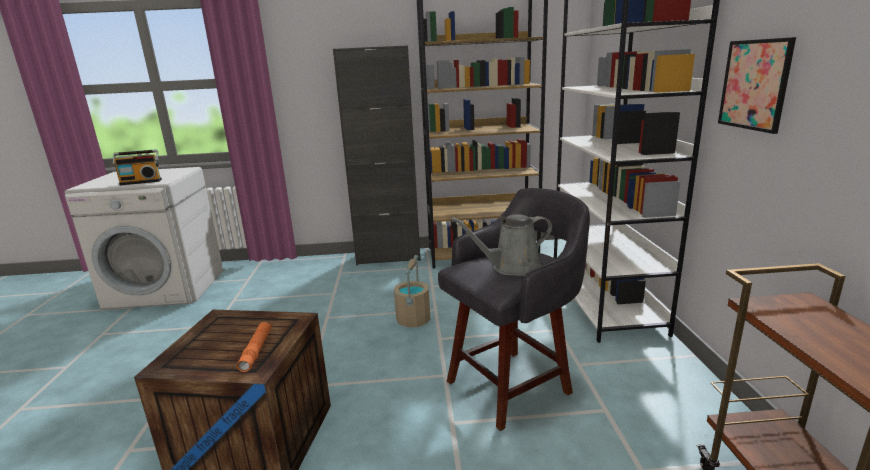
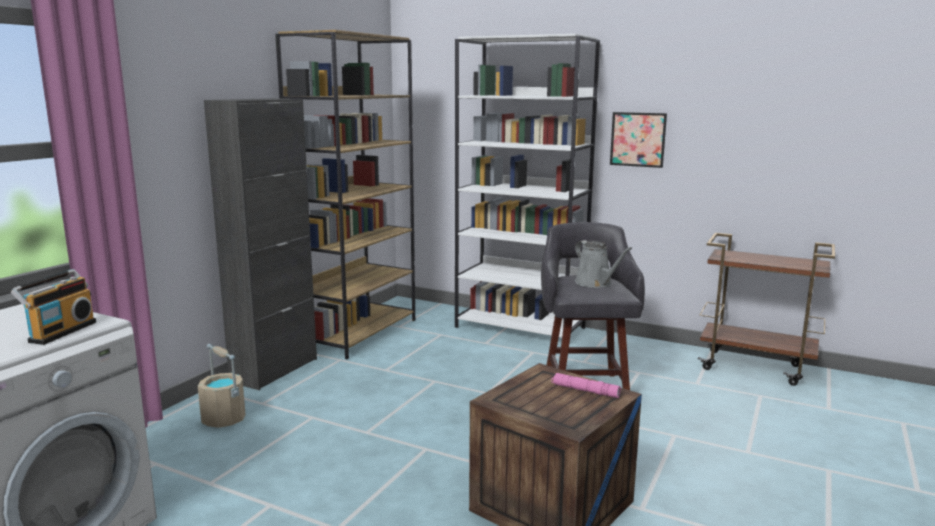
camera: 60 degrees left, 5 degrees down
orange flashlight [237,322,272,372] -> pink flashlight [551,373,621,398]
beige bucket [394,255,430,327] -> beige bucket moved to [198,344,246,428]
grey watering can [451,214,552,276] -> grey watering can turned 45 degrees counterclockwise [575,240,632,288]

